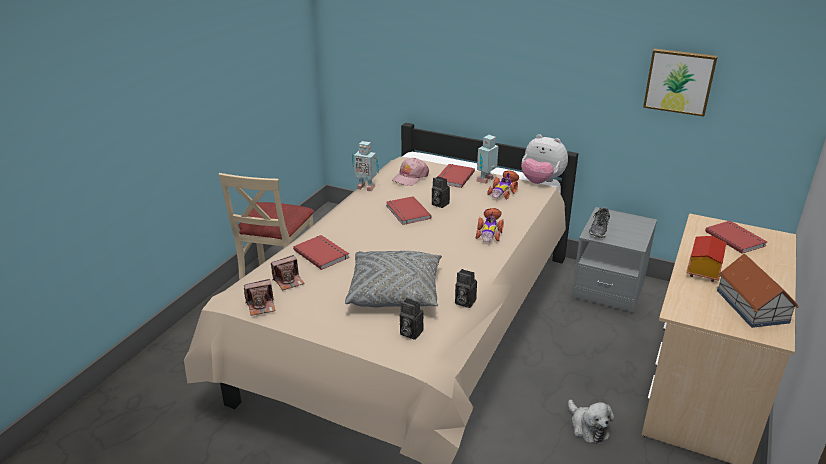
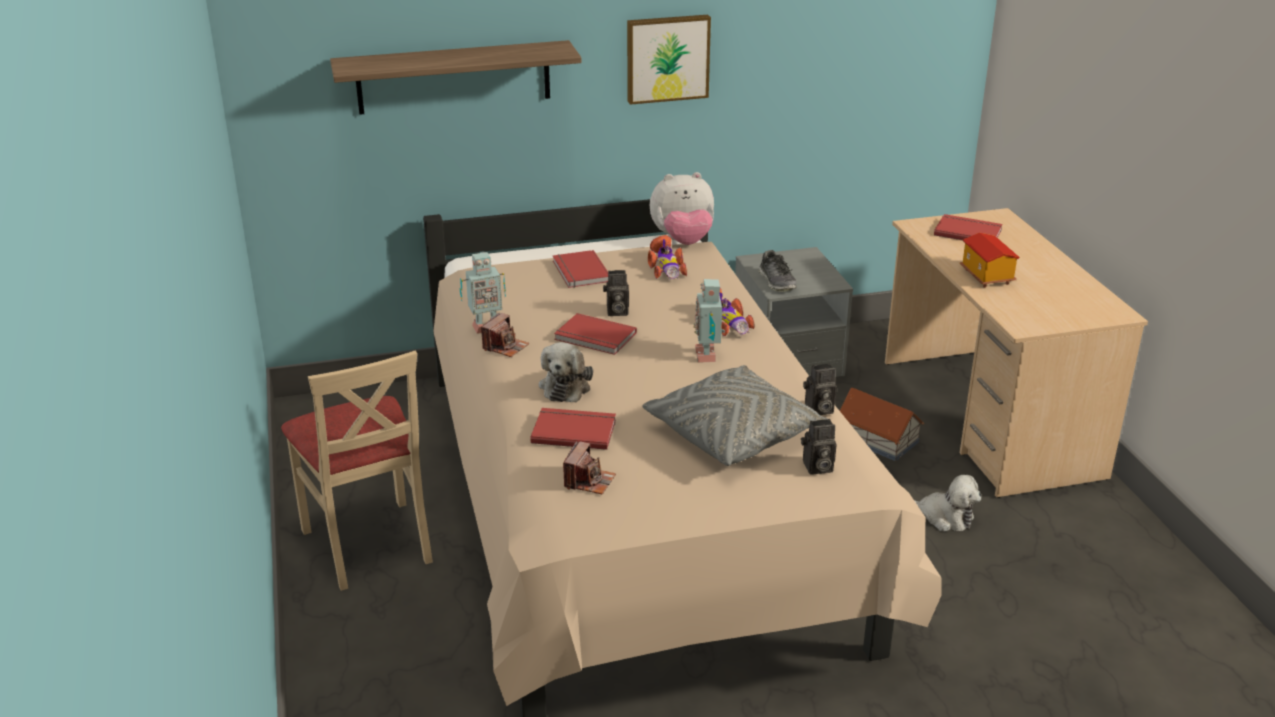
camera: 40 degrees left, 0 degrees up
camera [244,279,276,316] -> camera moved to [481,313,529,357]
pink cap [392,158,429,186] -> none
toy robot [476,135,498,184] -> toy robot moved to [693,279,725,363]
picture [643,49,718,117] -> picture moved to [627,15,711,105]
toy house [717,254,799,328] -> toy house moved to [840,388,924,461]
none -> shelf [330,40,582,115]
none -> plush toy [539,342,593,402]

